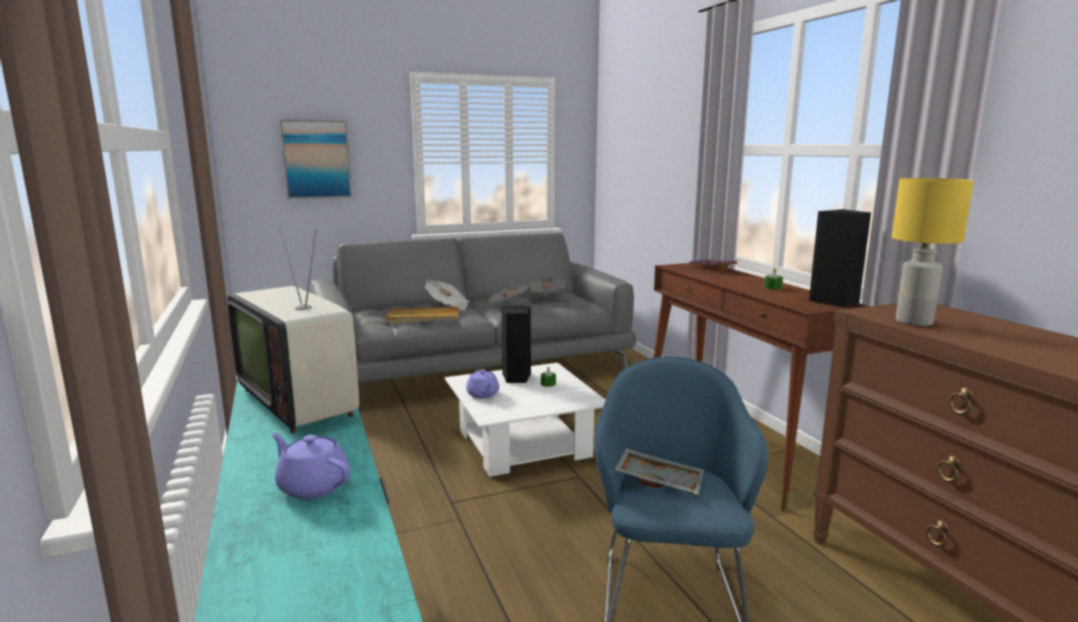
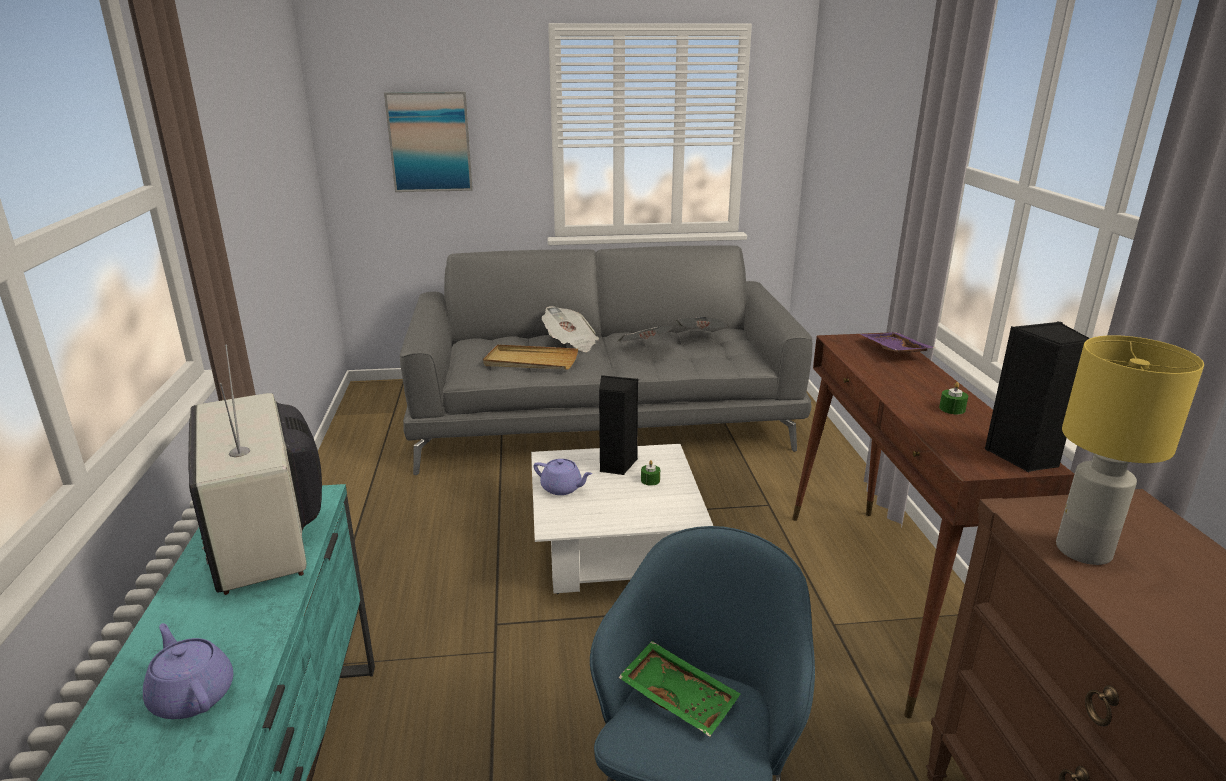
camera: 15 degrees right, 10 degrees up
purple teapot [466,369,499,398] -> purple teapot turned 60 degrees counterclockwise [534,459,593,495]
grey tray [616,448,704,494] -> green tray [619,641,740,737]

